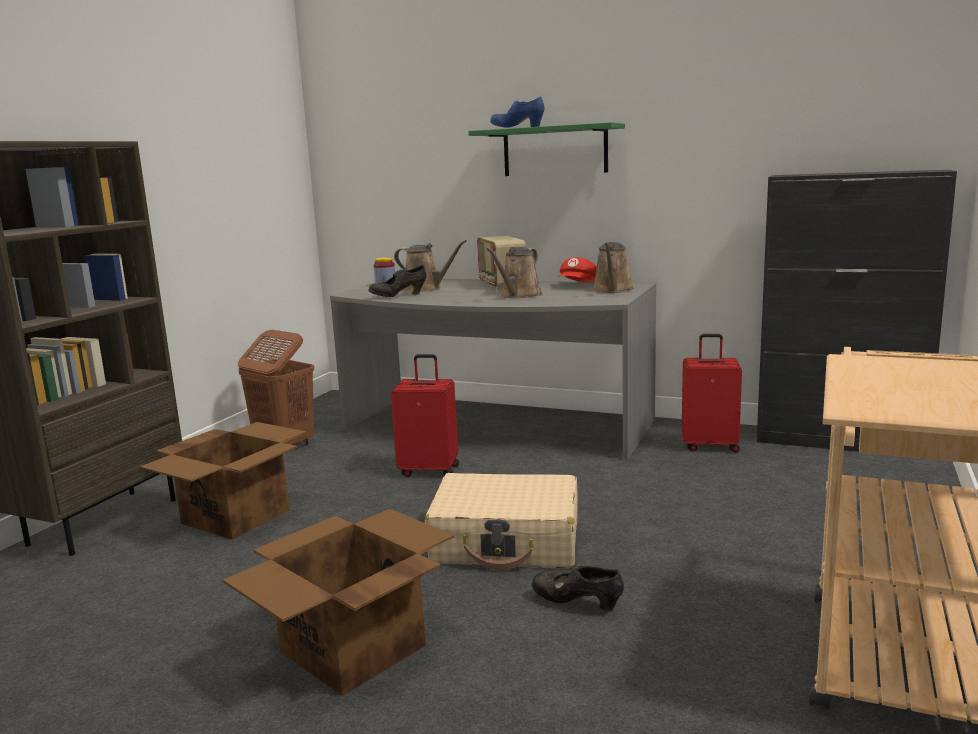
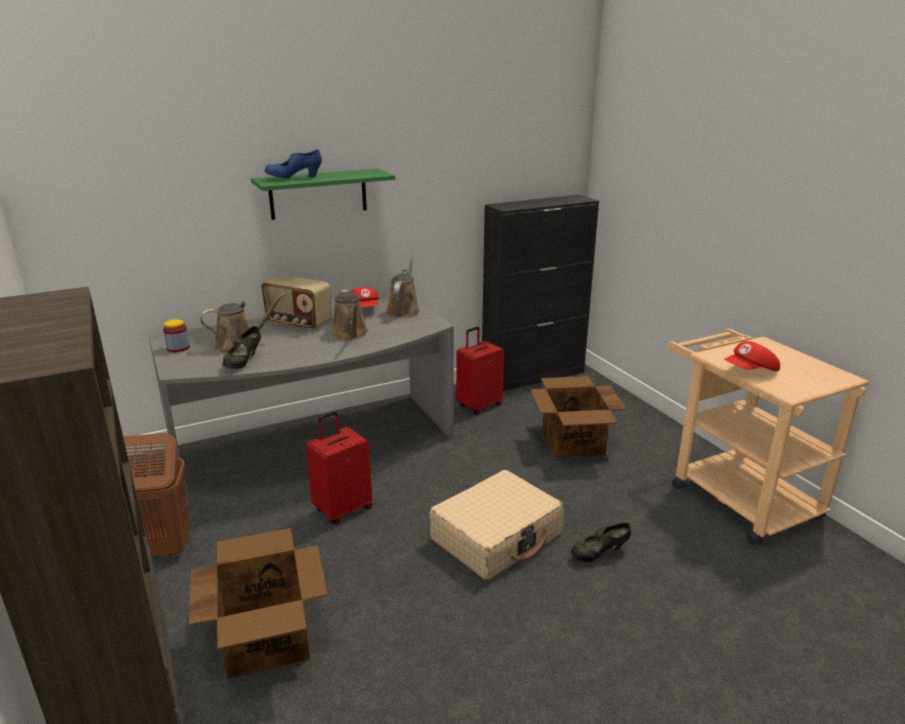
camera: 50 degrees left, 10 degrees up
cardboard box [223,509,454,696] -> cardboard box moved to [530,376,626,458]
brown watering can [593,242,634,293] -> brown watering can turned 135 degrees counterclockwise [386,257,420,318]
none -> red cap [725,341,780,371]

